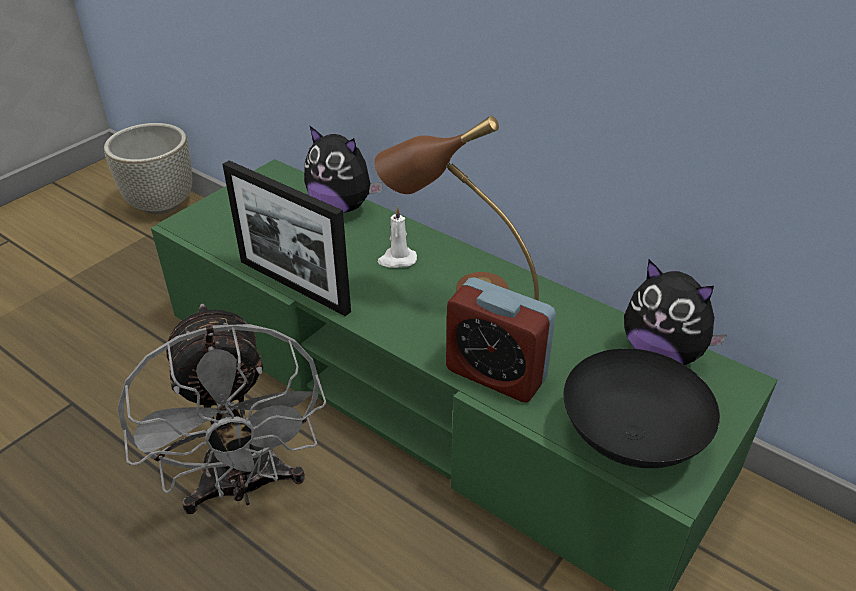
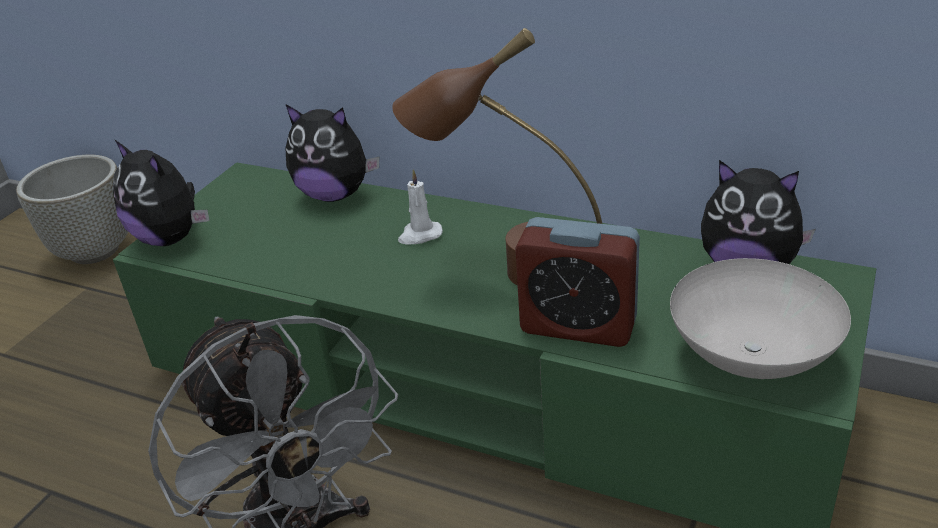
camera: 10 degrees left, 5 degrees down
picture frame [222,160,351,316] -> none
black bowl [564,348,720,468] -> white bowl [670,258,851,379]
none -> plush toy [113,139,210,246]

